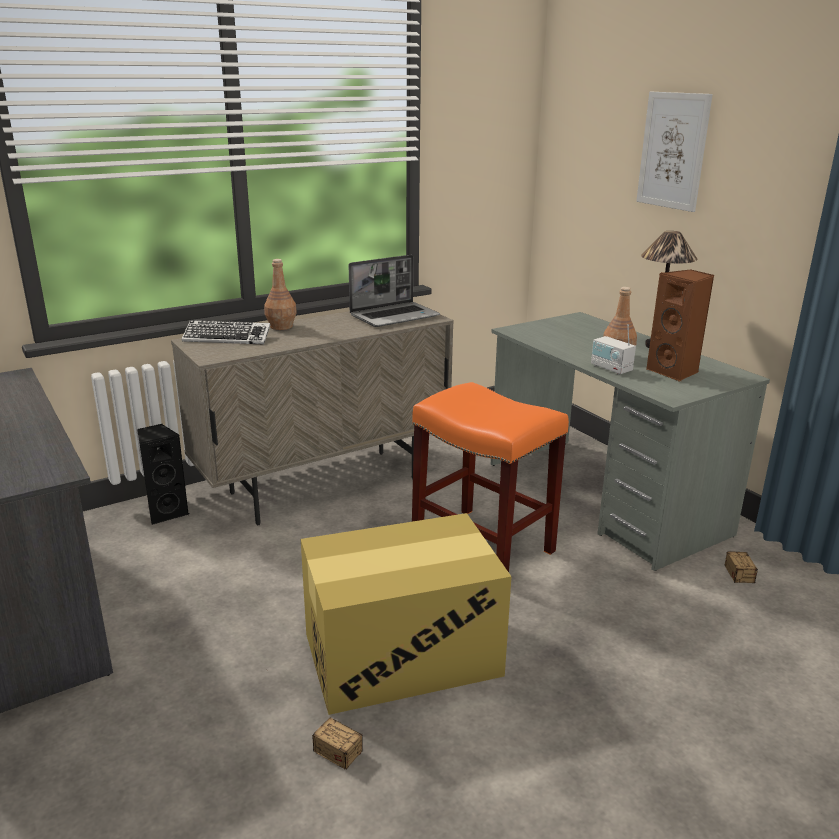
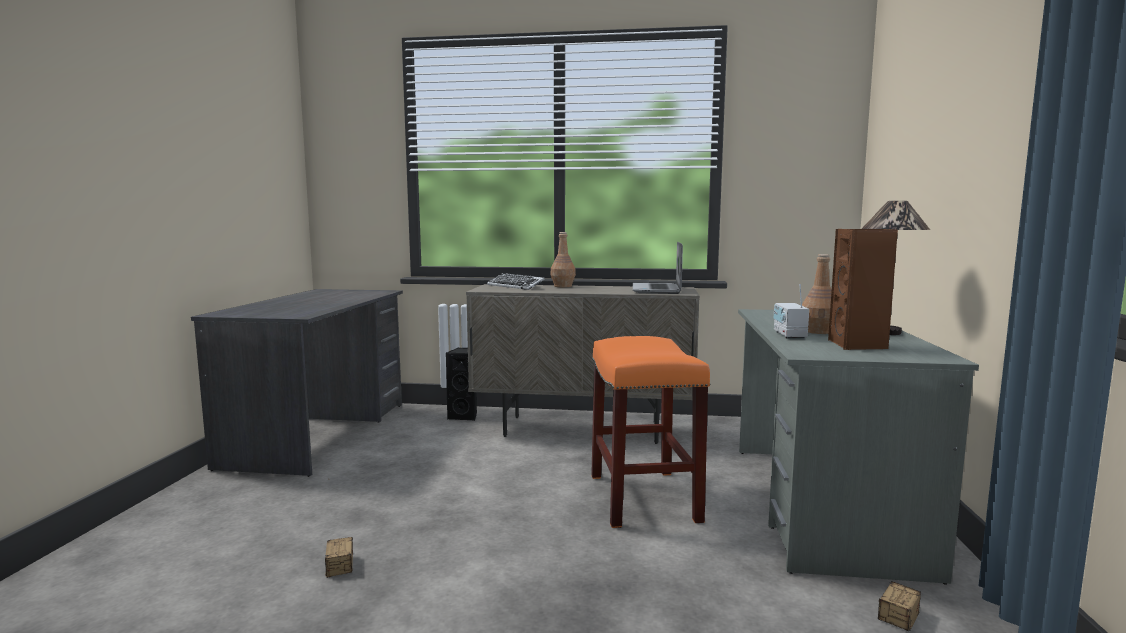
camera: 40 degrees right, 15 degrees down
cardboard box [301,513,512,715] -> none
laptop [349,255,440,327] -> laptop turned 90 degrees clockwise [633,242,683,294]
picture [636,92,713,212] -> none

